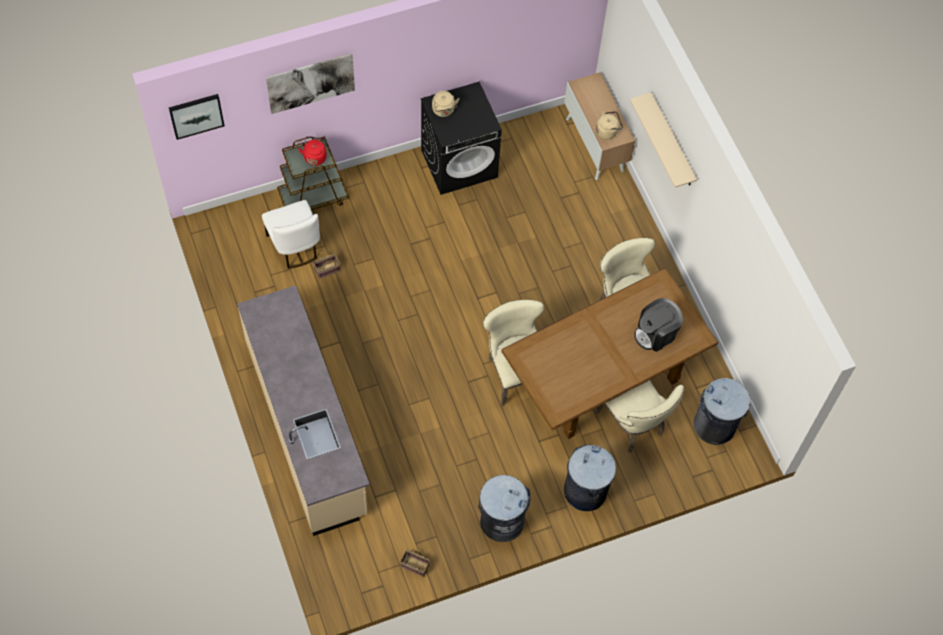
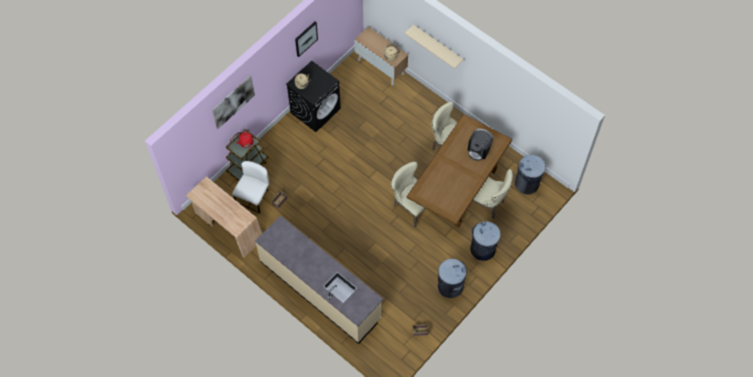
camera: 25 degrees left, 0 degrees up
picture [169,94,225,140] -> picture moved to [295,22,318,57]
white chair [262,200,320,269] -> white chair turned 105 degrees counterclockwise [232,161,269,214]
none -> beige desk [186,176,262,258]

